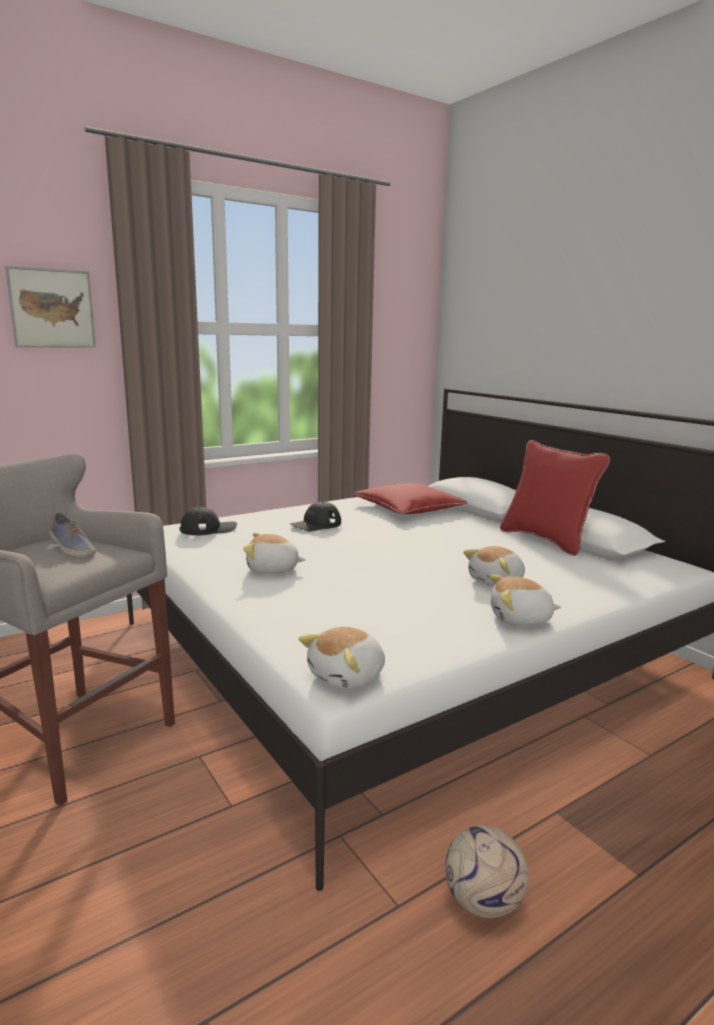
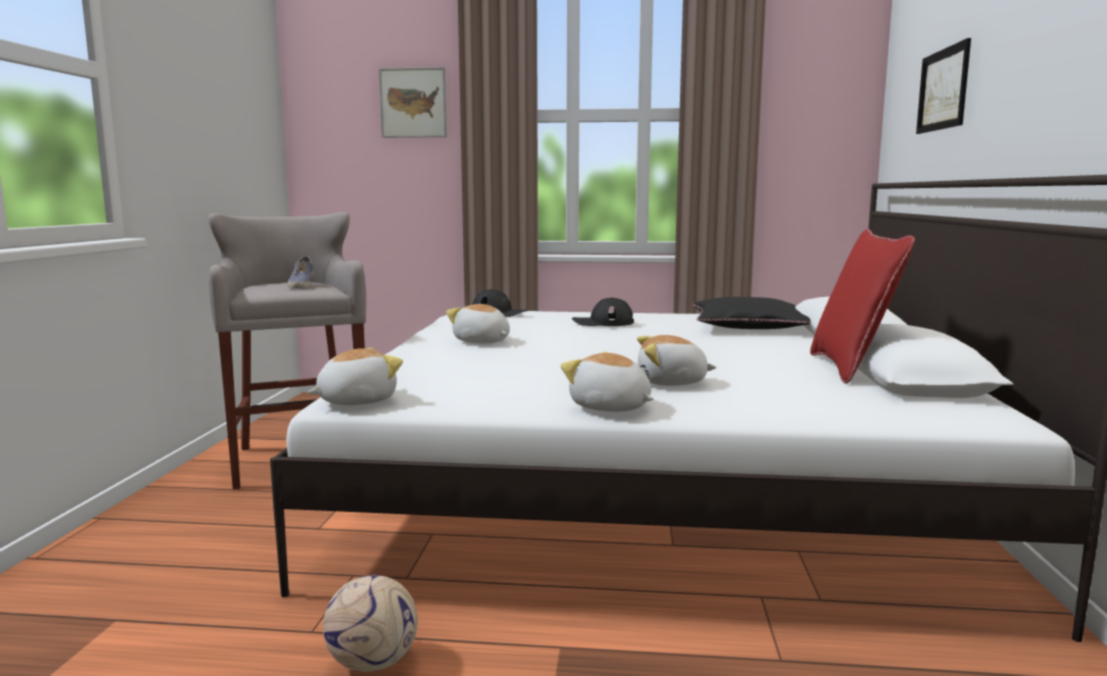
camera: 40 degrees right, 5 degrees down
plush toy [299,627,385,690] -> plush toy turned 150 degrees clockwise [308,348,403,405]
red pillow [353,483,467,514] -> black pillow [692,297,811,329]
none -> picture [916,38,971,134]

